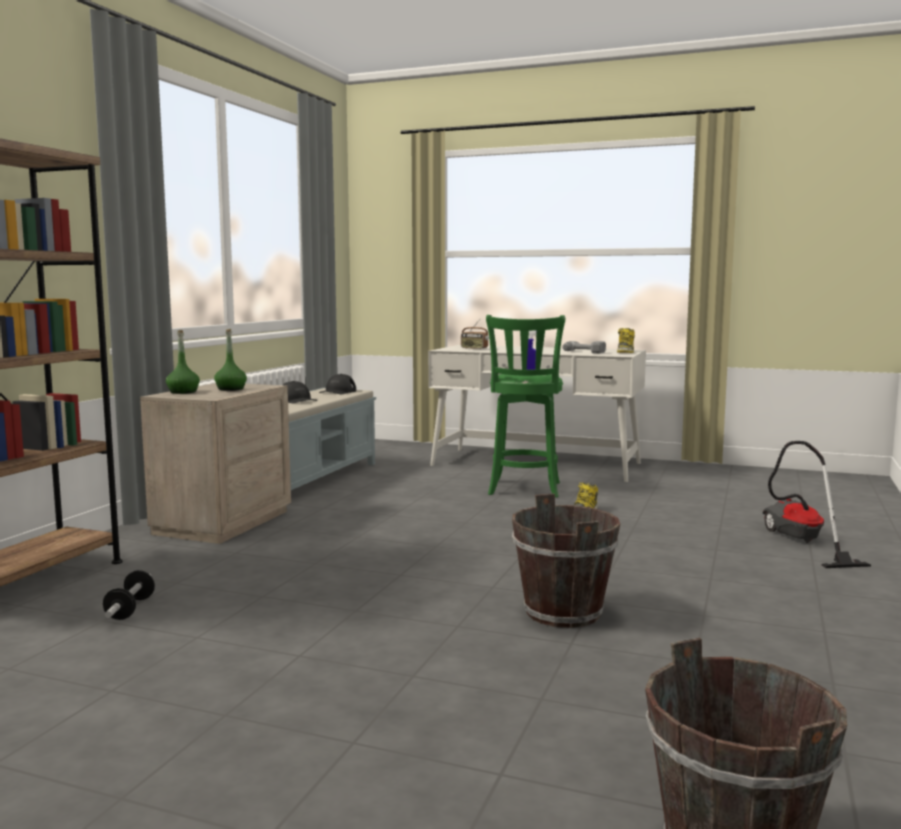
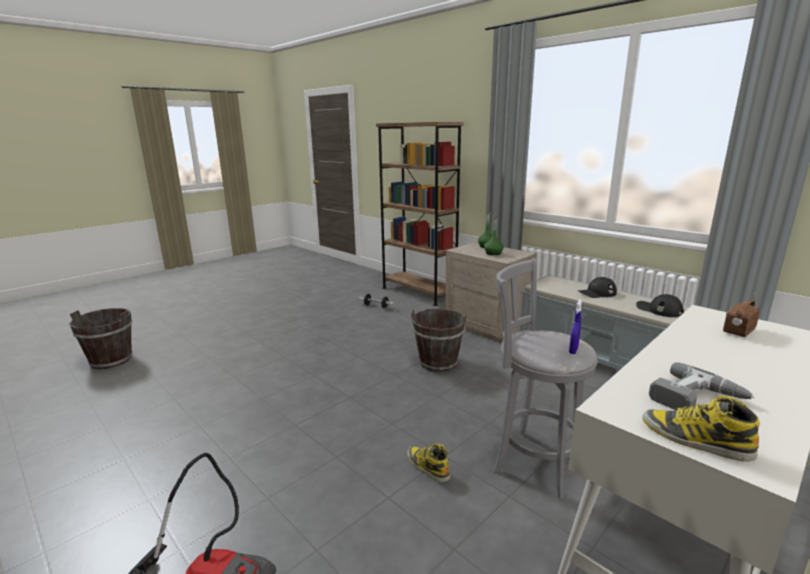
camera: 115 degrees right, 10 degrees up
green stool [486,315,565,497] -> grey stool [493,258,598,499]
brown bucket [512,494,620,628] -> brown bucket moved to [411,309,467,372]

